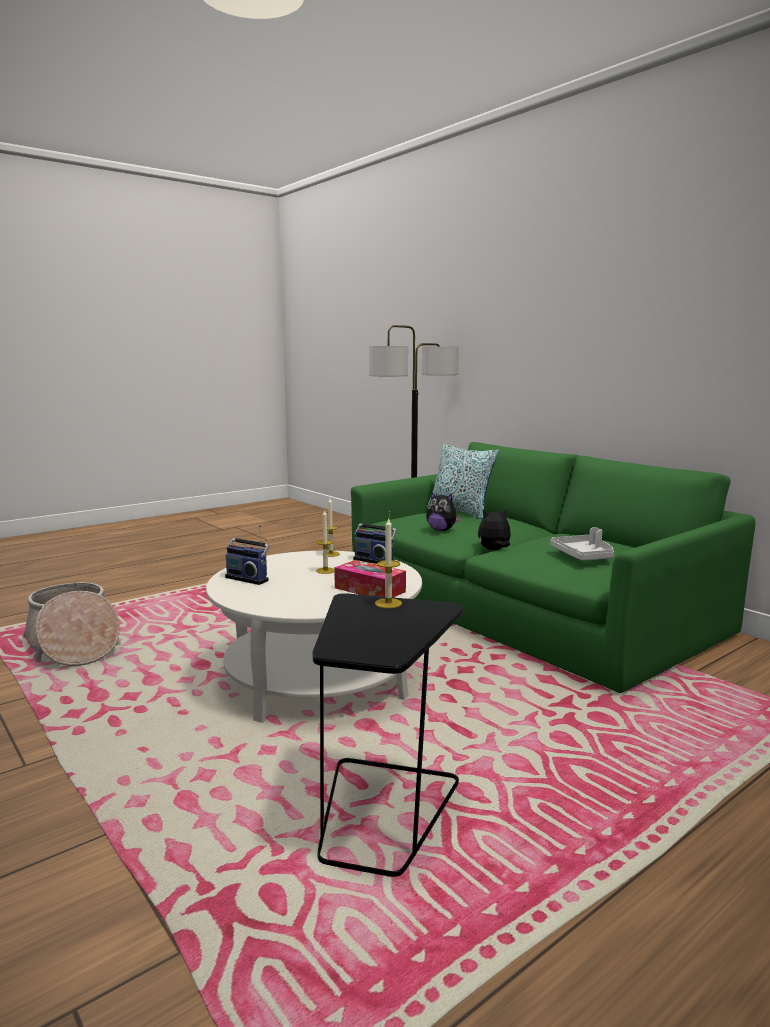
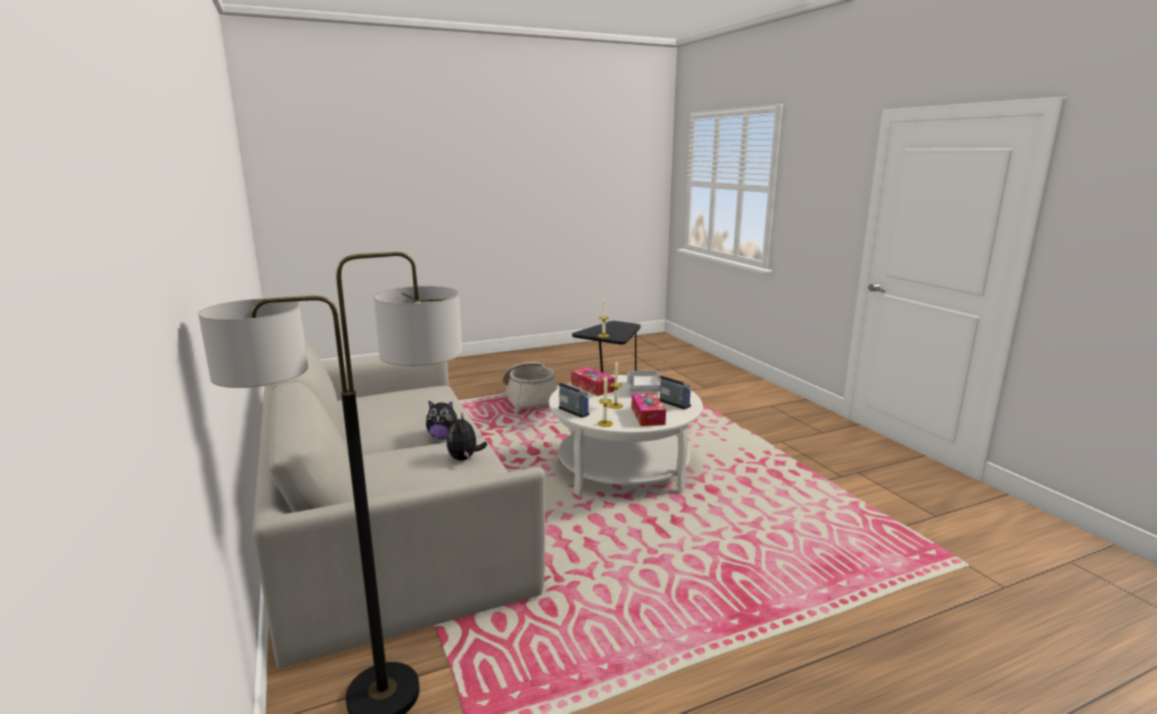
camera: 165 degrees left, 5 degrees up
basket [23,582,121,666] -> basket moved to [502,362,557,415]
green sofa [351,442,756,693] -> grey sofa [252,343,545,668]
plush toy [426,492,461,531] -> plush toy turned 135 degrees counterclockwise [447,412,487,461]
pillow [427,444,499,519] -> none
grey tray [550,527,614,560] -> grey tray moved to [627,371,661,392]
none -> tissue box [631,393,666,426]

